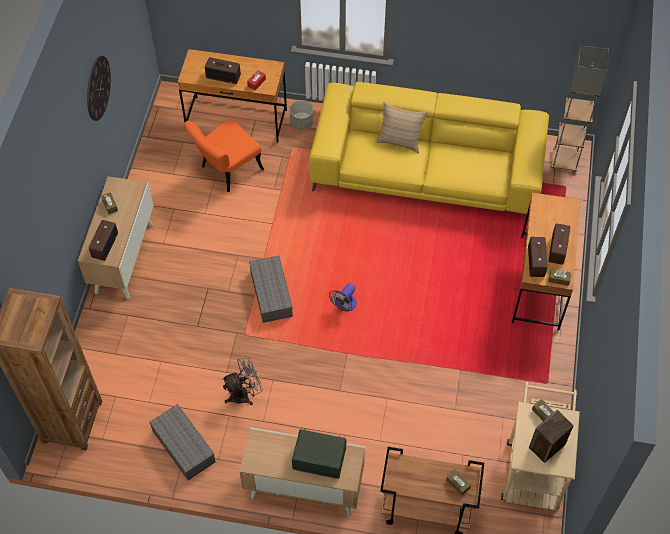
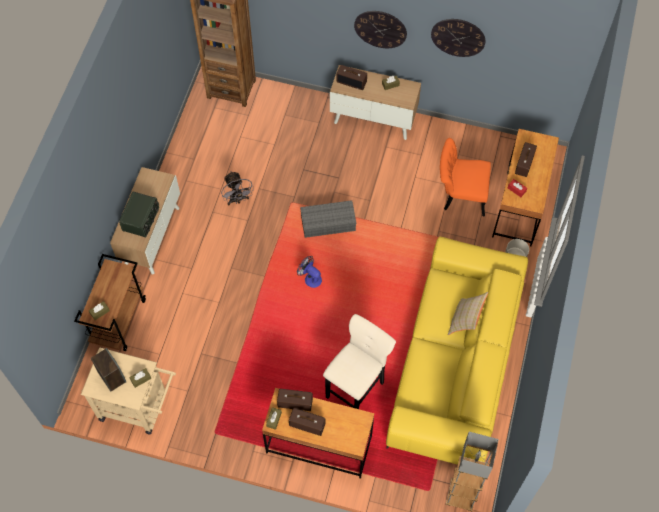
camera: 95 degrees right, 5 degrees up
grey storage box [149,404,215,480] -> none
orange chair [184,119,265,192] -> orange chair turned 45 degrees counterclockwise [440,138,491,217]
none -> beige stool [323,314,396,409]
none -> wall clock [354,11,407,48]

